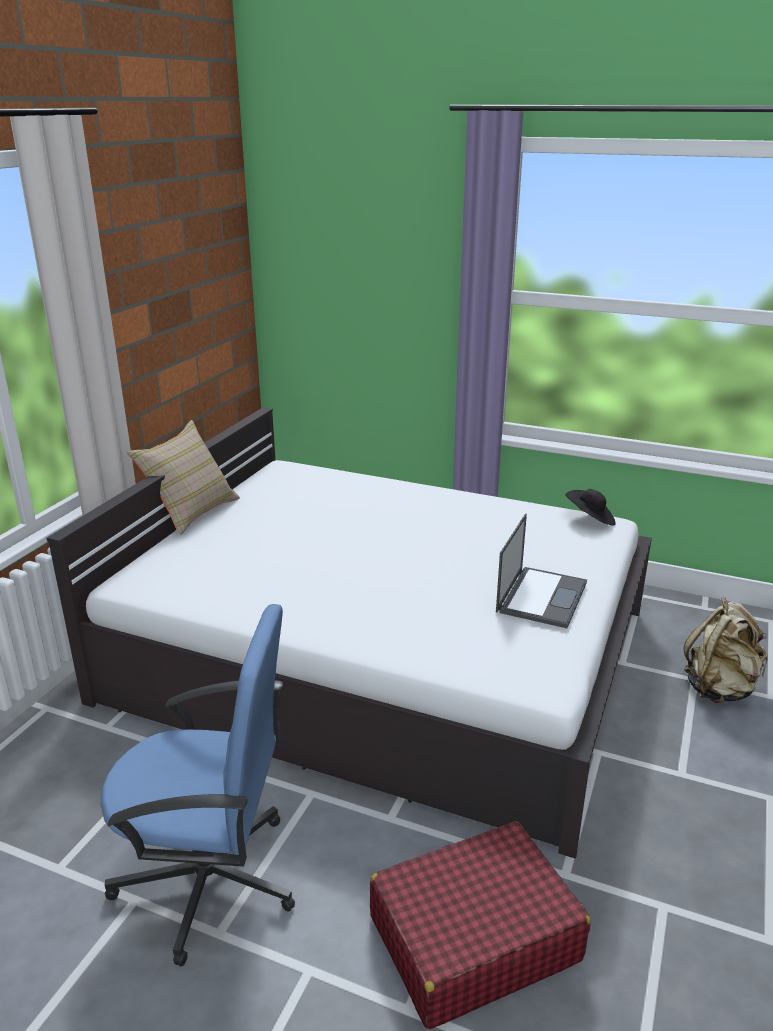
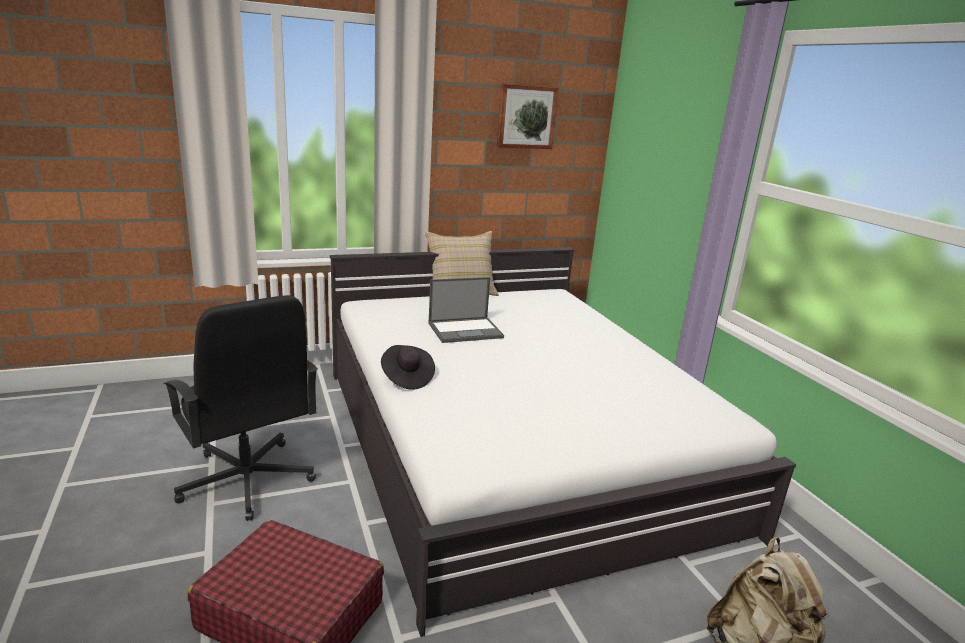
camera: 45 degrees right, 5 degrees down
blue office chair [101,604,295,967] -> black office chair [164,295,318,521]
laptop [496,514,587,628] -> laptop moved to [428,277,504,343]
black hat [565,489,616,526] -> black hat moved to [381,345,435,390]
none -> picture [497,84,559,149]

